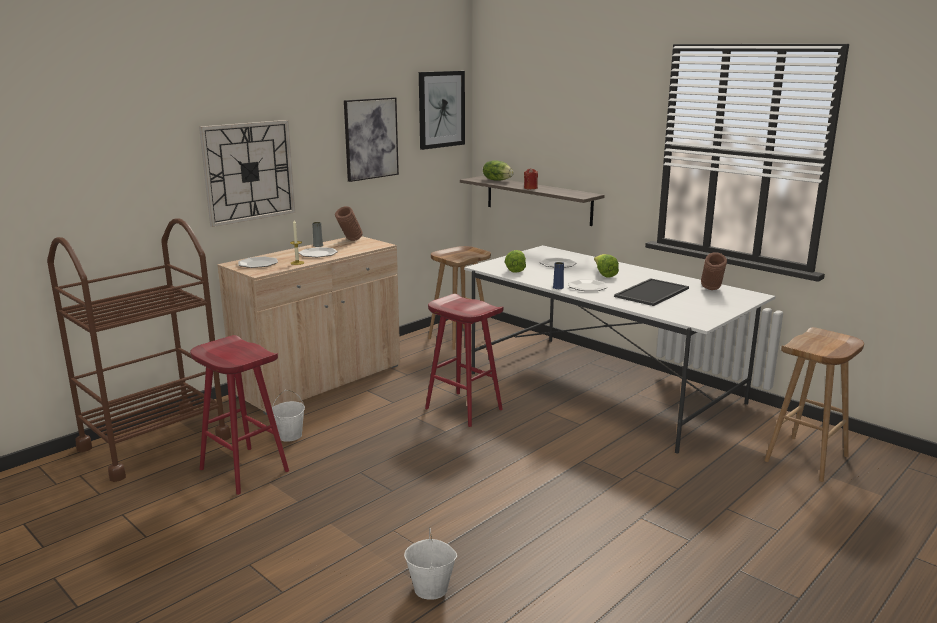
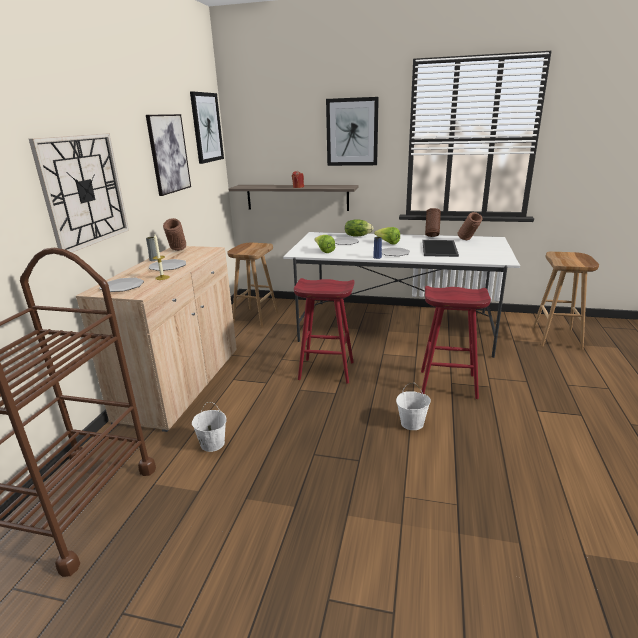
camera: 30 degrees left, 5 degrees up
red stool [190,335,289,495] -> red stool moved to [421,286,491,399]
white bucket [404,528,457,600] -> white bucket moved to [396,383,431,430]
lettuce [483,160,514,181] -> lettuce moved to [345,219,374,236]
none -> picture [326,97,379,166]
none -> brown vase [425,208,441,237]

